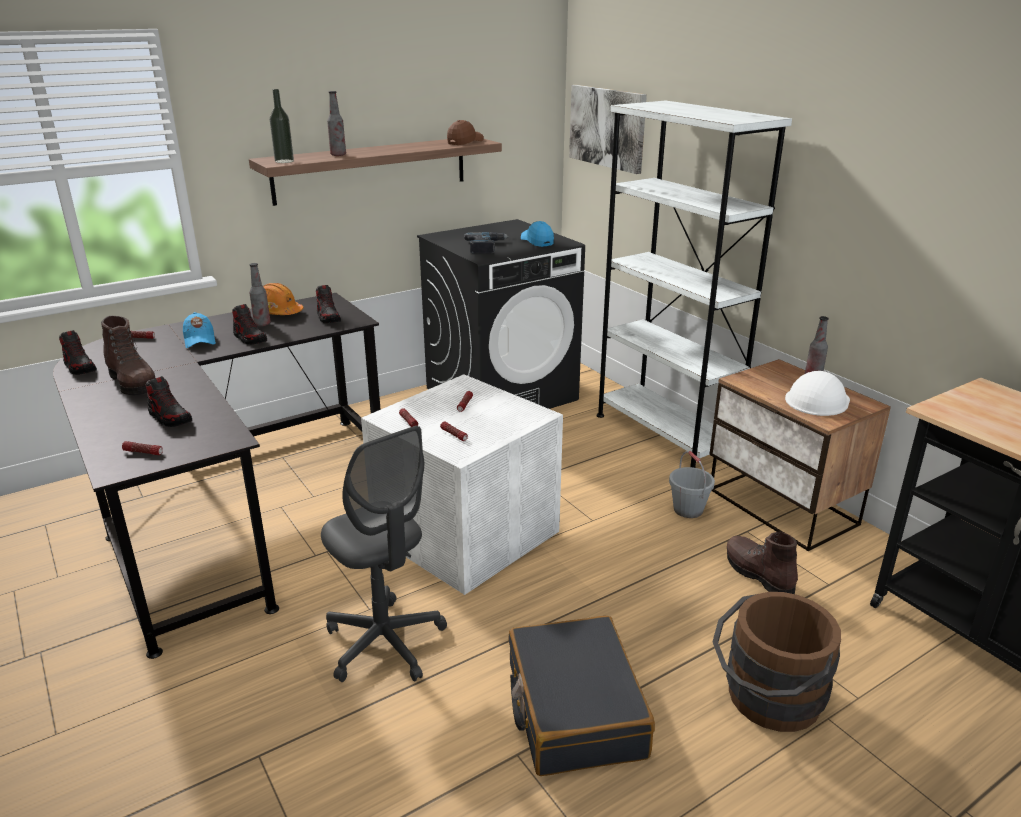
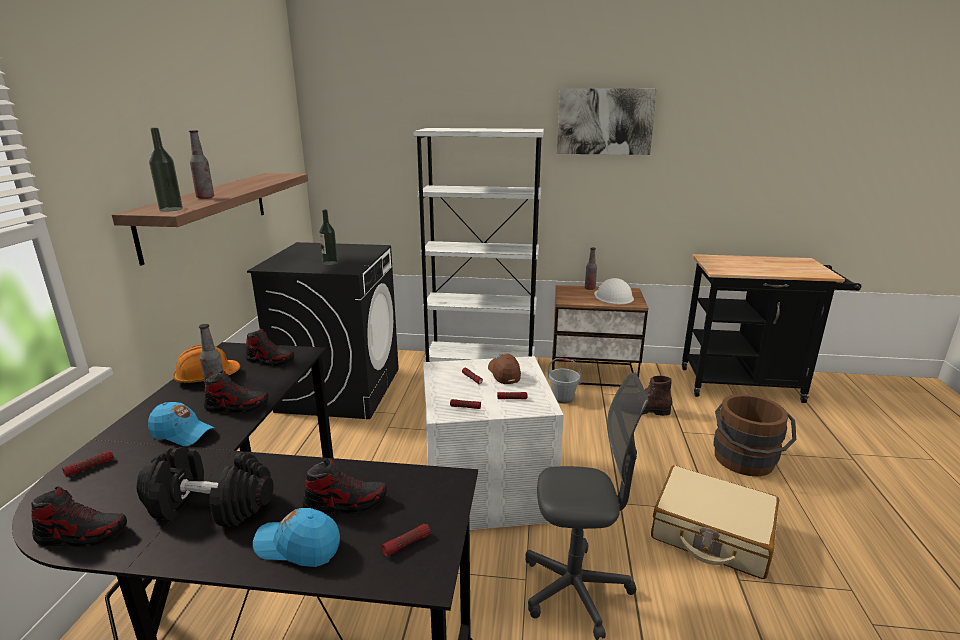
camera: 50 degrees left, 5 degrees down
brown boot [101,316,155,395] -> black dumbbell [137,447,274,527]
brown cap [447,120,484,145] -> brown cap moved to [488,353,521,384]
power drill [464,232,509,254] -> bottle [319,209,338,265]
black suitcase [508,616,655,776] -> beige suitcase [651,465,779,579]
blue cap [521,221,554,247] -> blue cap moved to [253,508,340,567]
picture [569,85,647,174] -> picture moved to [557,88,657,155]

